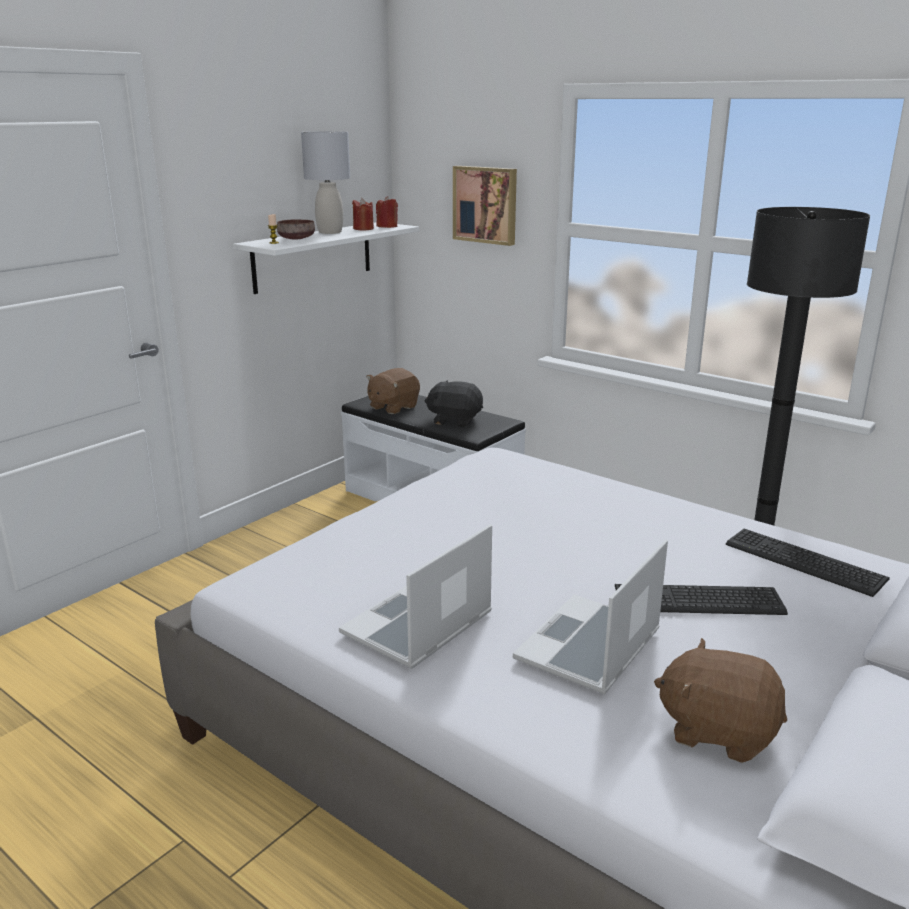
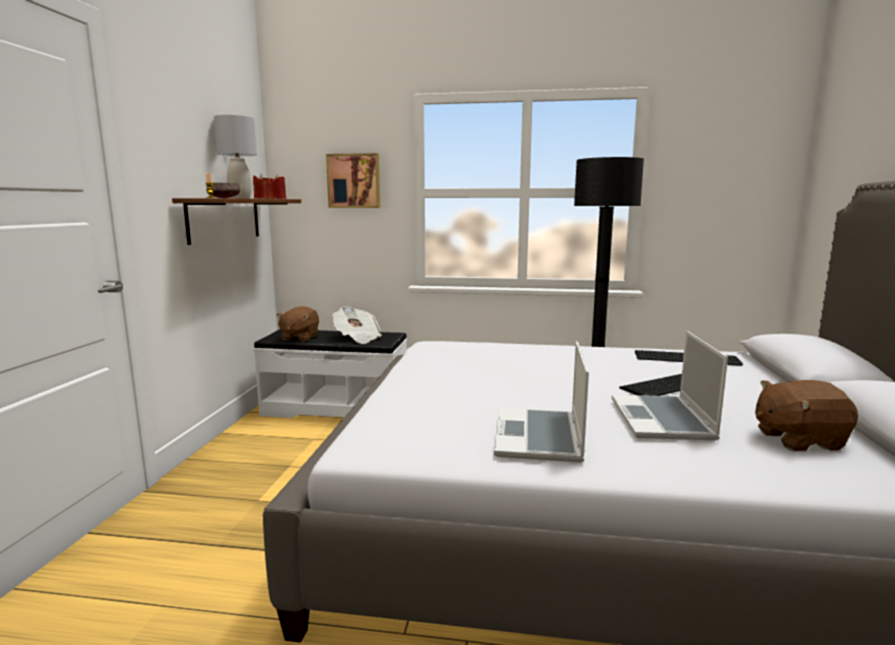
camera: 30 degrees left, 10 degrees down
white shelf [233,223,419,294] -> brown shelf [172,198,301,245]
black plush toy [424,380,483,427] -> newspaper [332,307,382,344]

